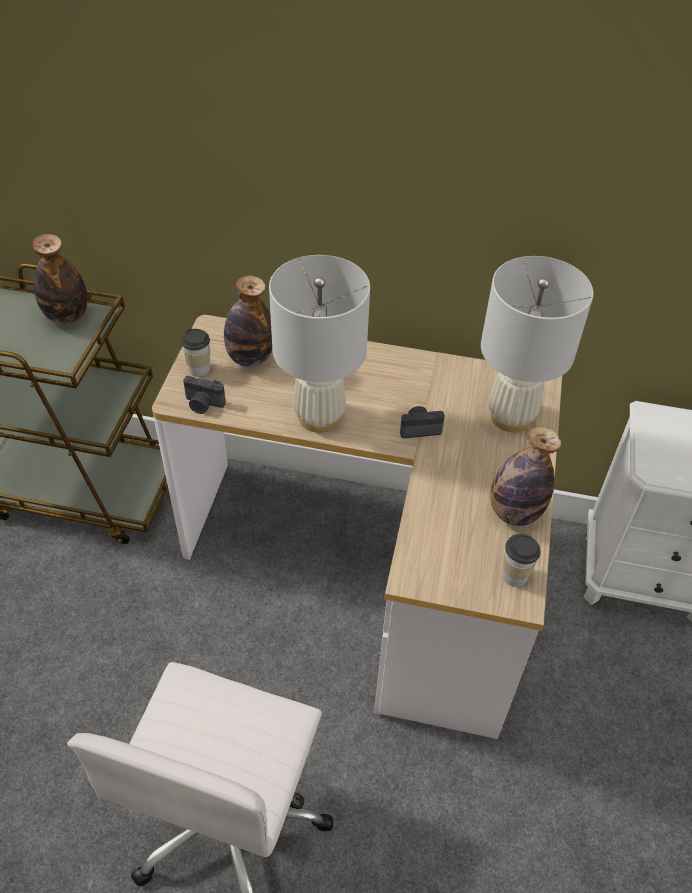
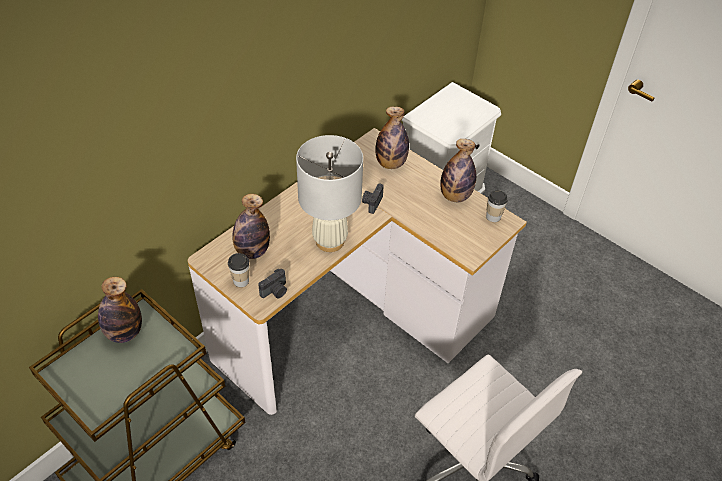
camera: 60 degrees left, 0 degrees up
white table lamp [481,256,593,432] -> bottle [375,107,409,169]

